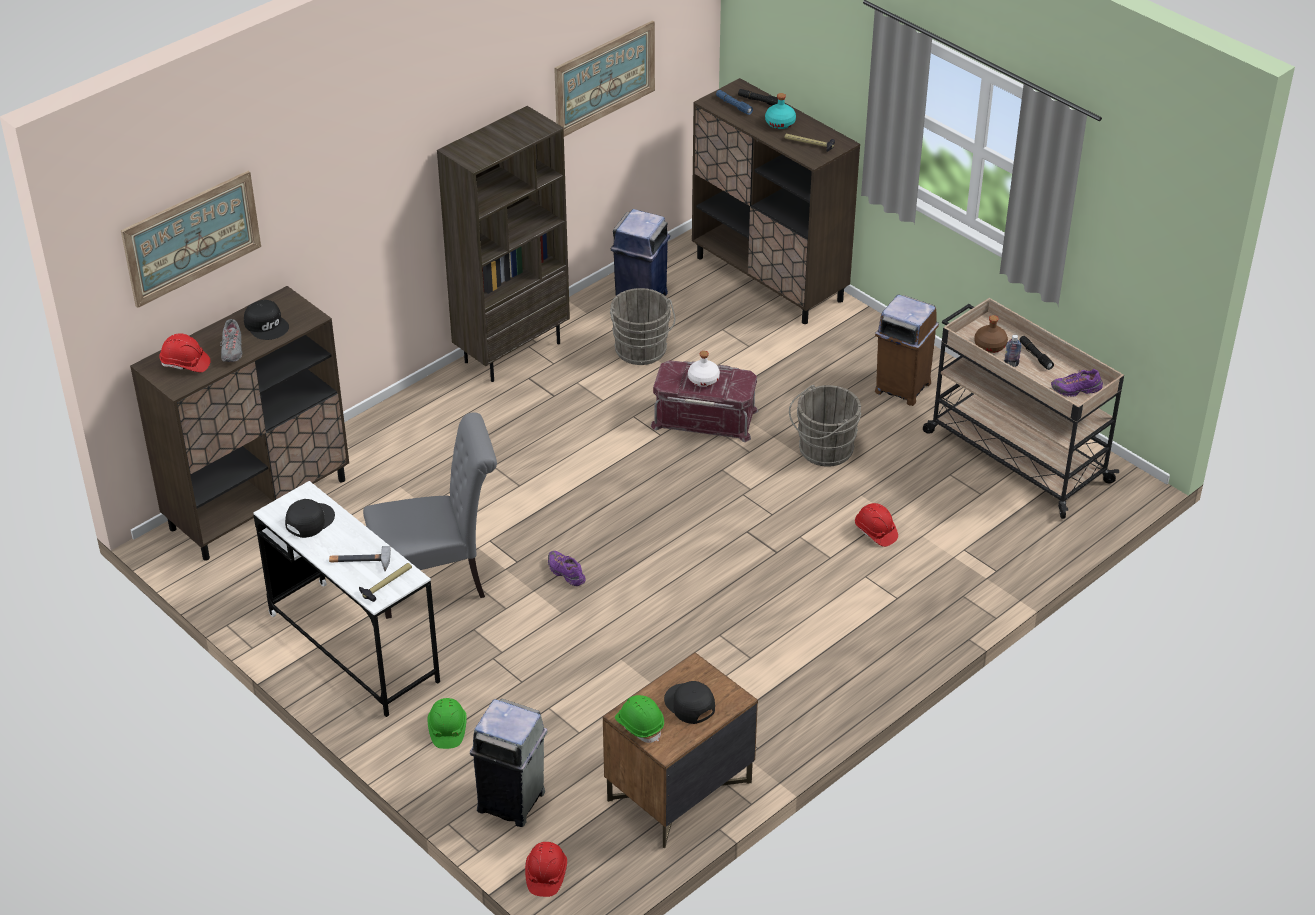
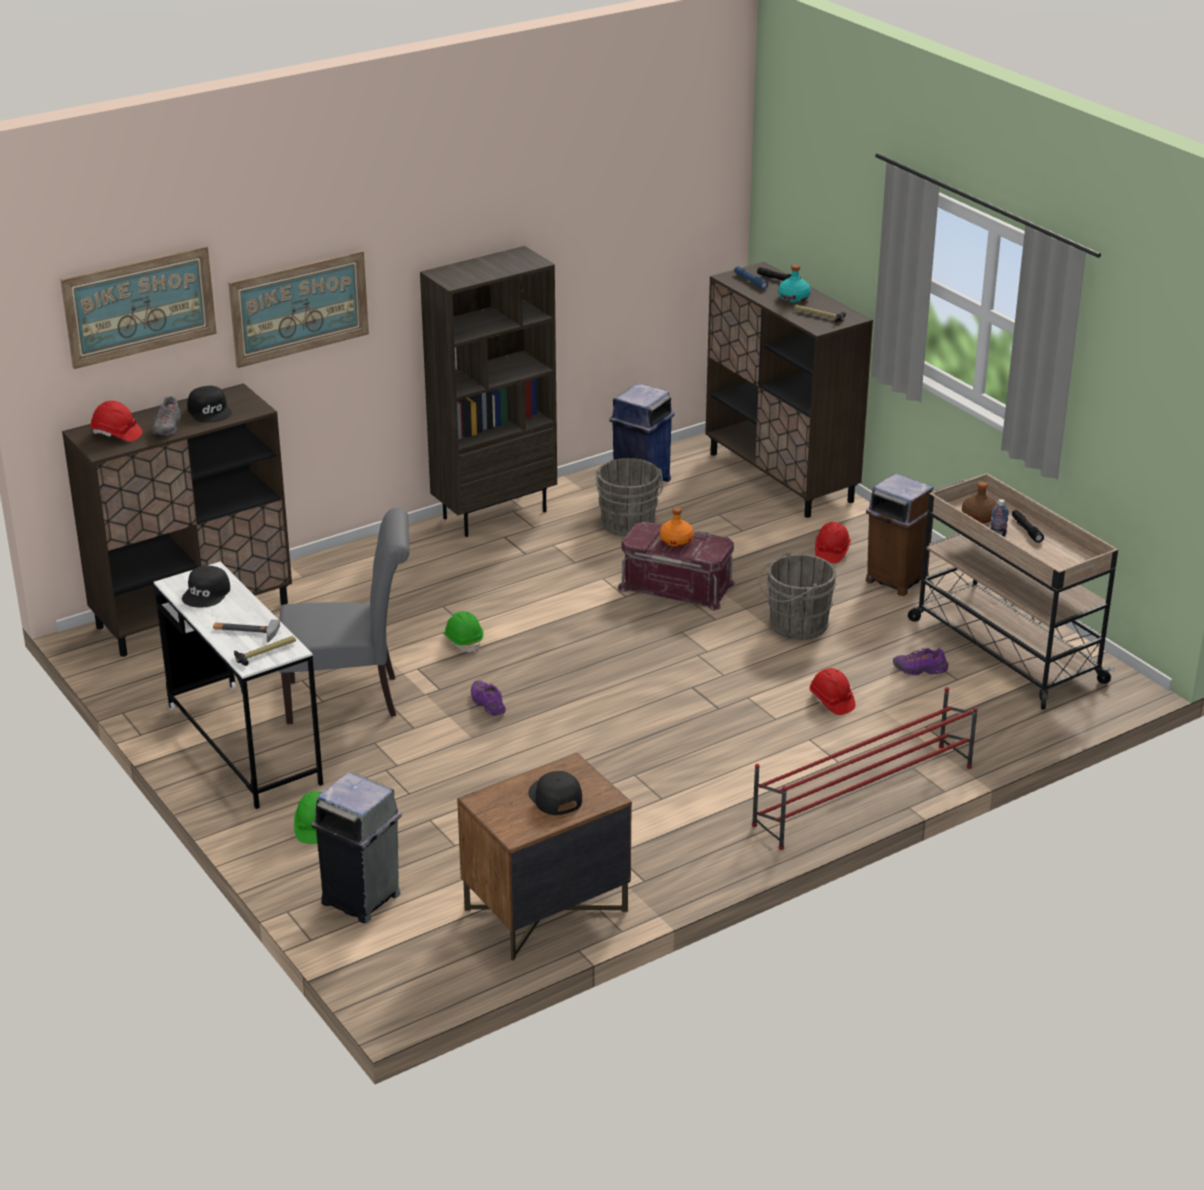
camera: 10 degrees right, 10 degrees down
black cap [285,499,335,538] -> black cap turned 150 degrees clockwise [182,565,230,607]
red hard hat [525,842,567,897] -> red hard hat moved to [815,522,851,563]
picture [554,20,655,137] -> picture moved to [228,251,369,368]
green hard hat [615,695,664,743] -> green hard hat moved to [443,611,484,653]
white bottle [688,351,720,387] -> orange bottle [660,507,694,547]
purple shoe [1051,369,1103,397] -> purple shoe moved to [893,648,948,675]
none -> red shoe rack [752,687,978,850]

